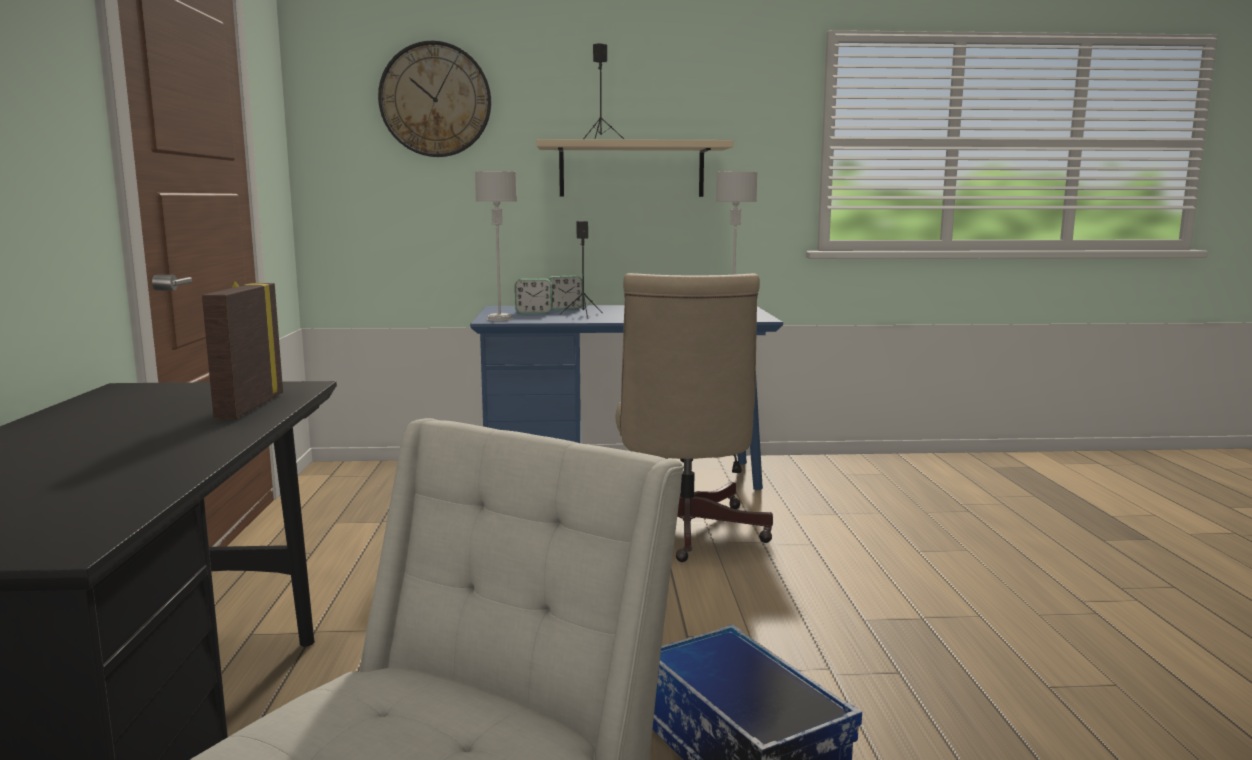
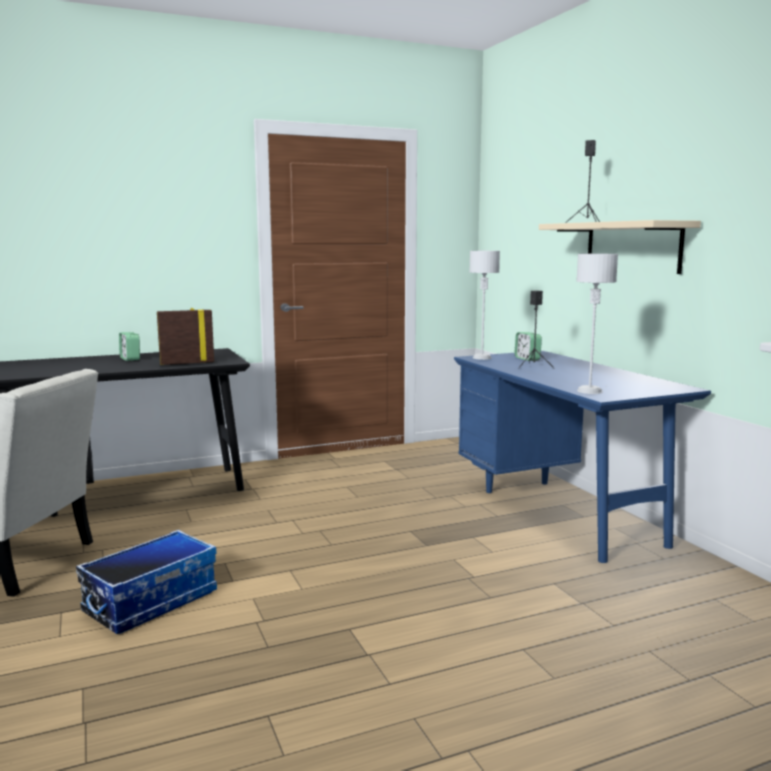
camera: 70 degrees right, 0 degrees up
wall clock [378,41,491,157] -> none
alarm clock [547,275,583,309] -> alarm clock moved to [119,332,140,361]
beige office chair [615,273,773,562] -> none

